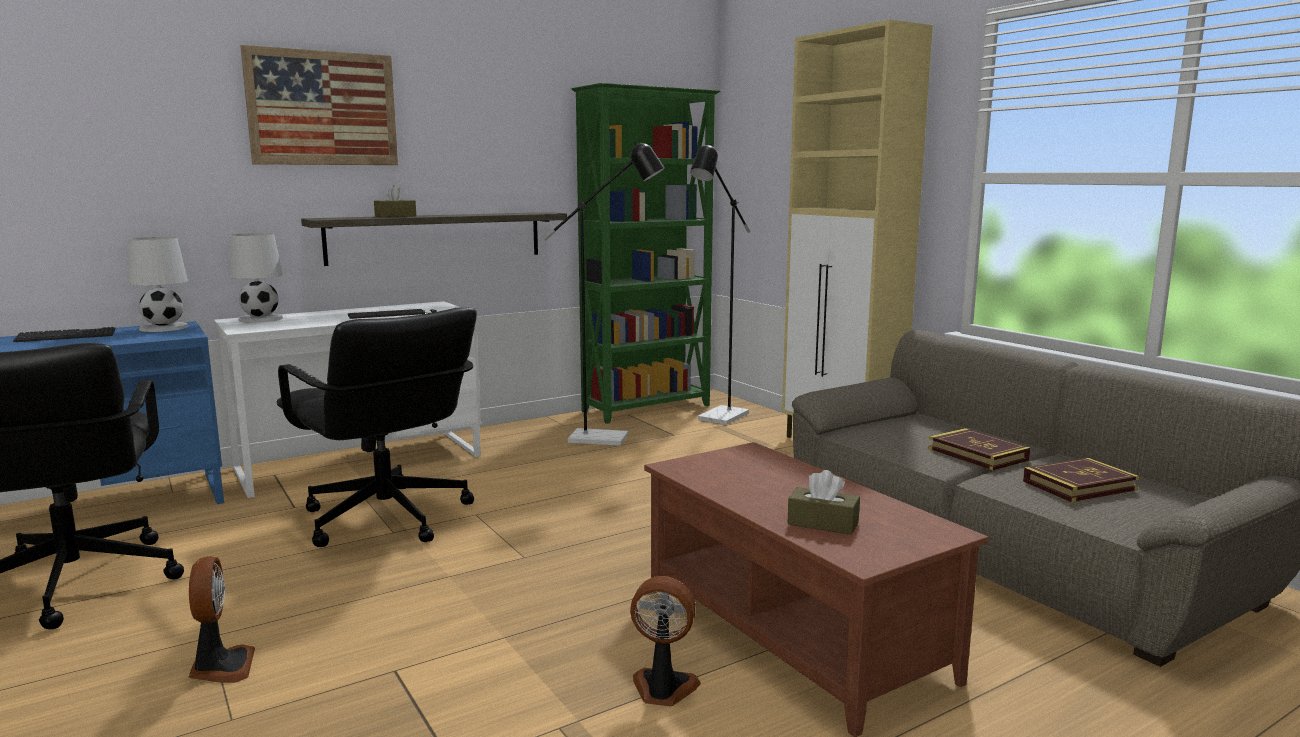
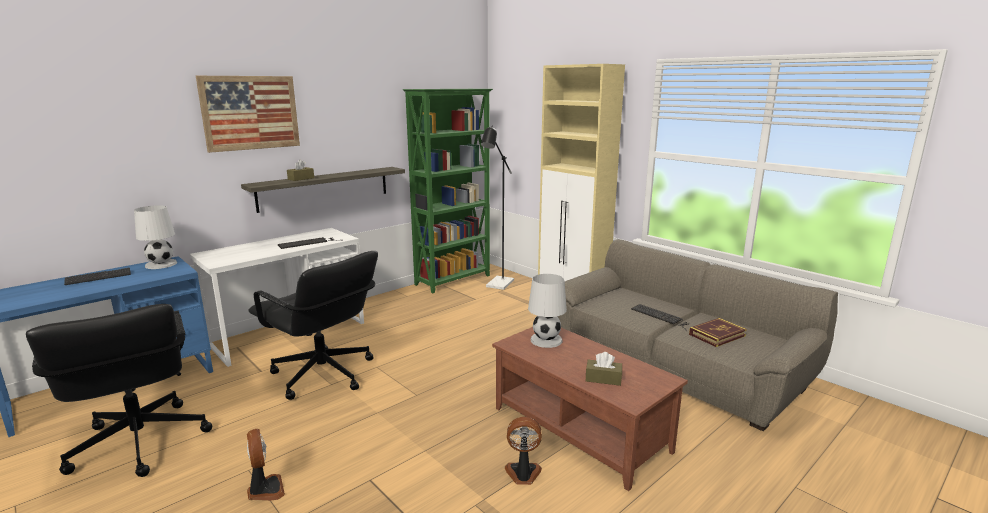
camera: 10 degrees left, 5 degrees up
white table lamp [229,233,283,323] -> white table lamp moved to [528,274,567,348]
black floor lamp [543,141,664,446] -> none
book [928,428,1030,470] -> keyboard [631,304,689,331]

